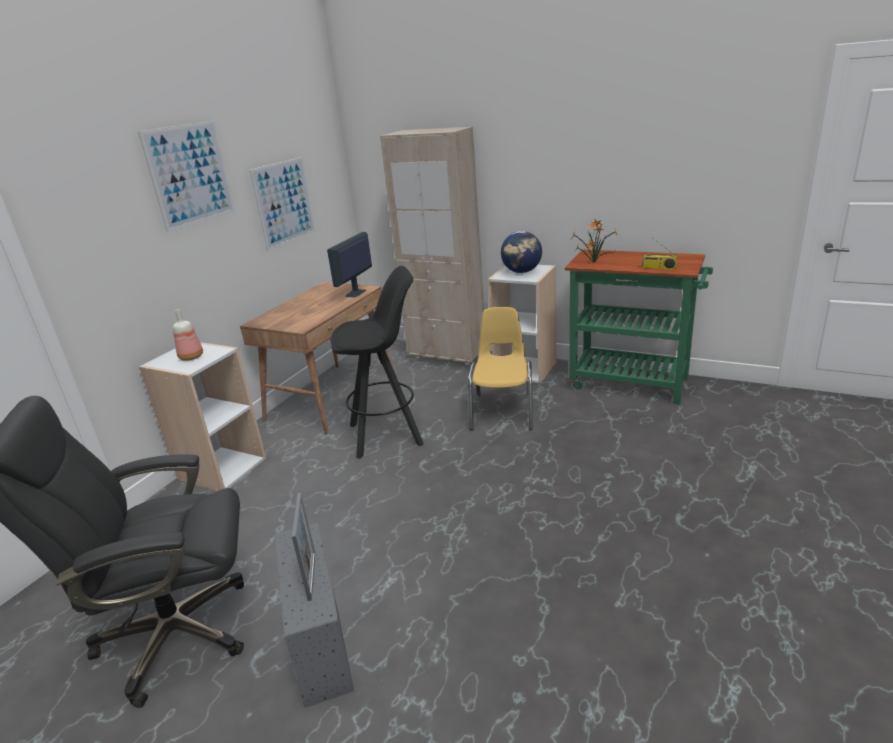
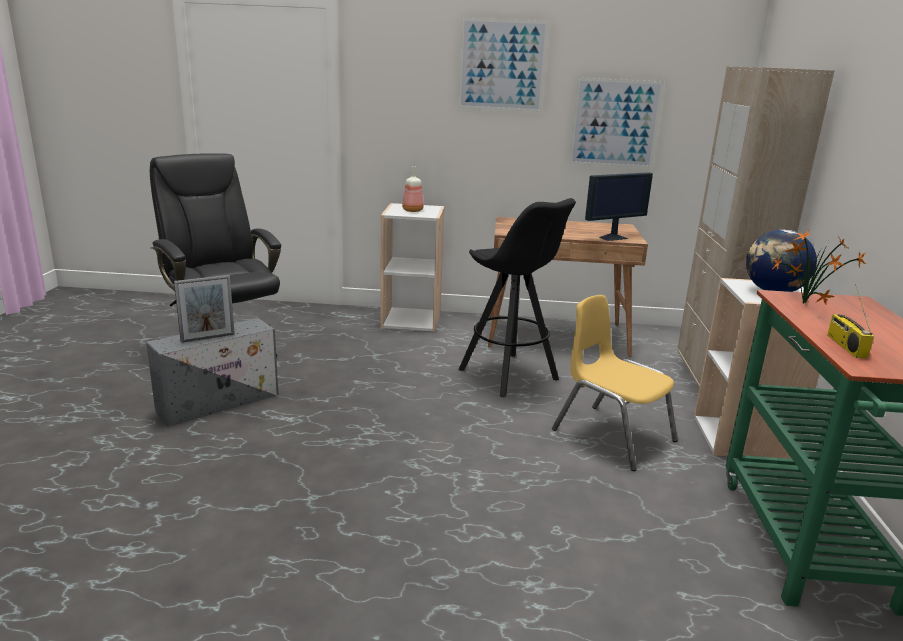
camera: 65 degrees right, 5 degrees down
monitor [327,232,372,298] -> monitor turned 150 degrees clockwise [585,172,653,241]
yellow chair [468,307,533,430] -> yellow chair turned 120 degrees counterclockwise [552,295,678,471]

